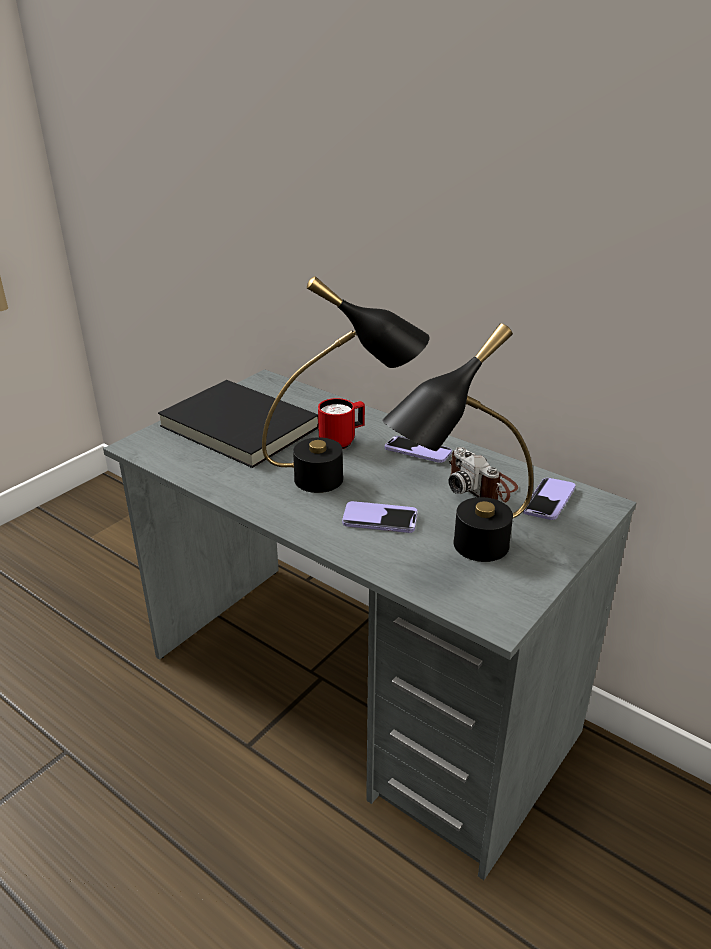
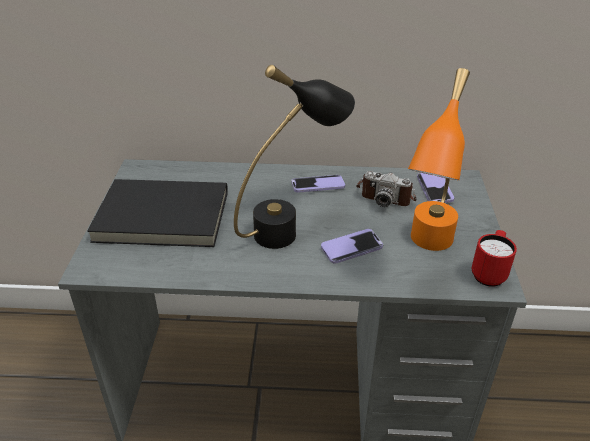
camera: 35 degrees left, 5 degrees up
red mug [318,398,365,449] -> red mug moved to [472,230,517,287]
black table lamp [382,323,533,562] -> orange table lamp [408,68,470,251]

